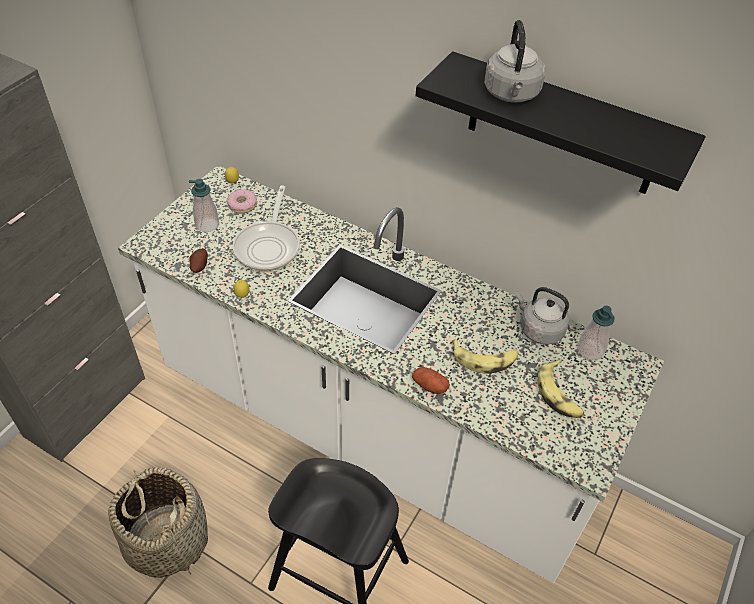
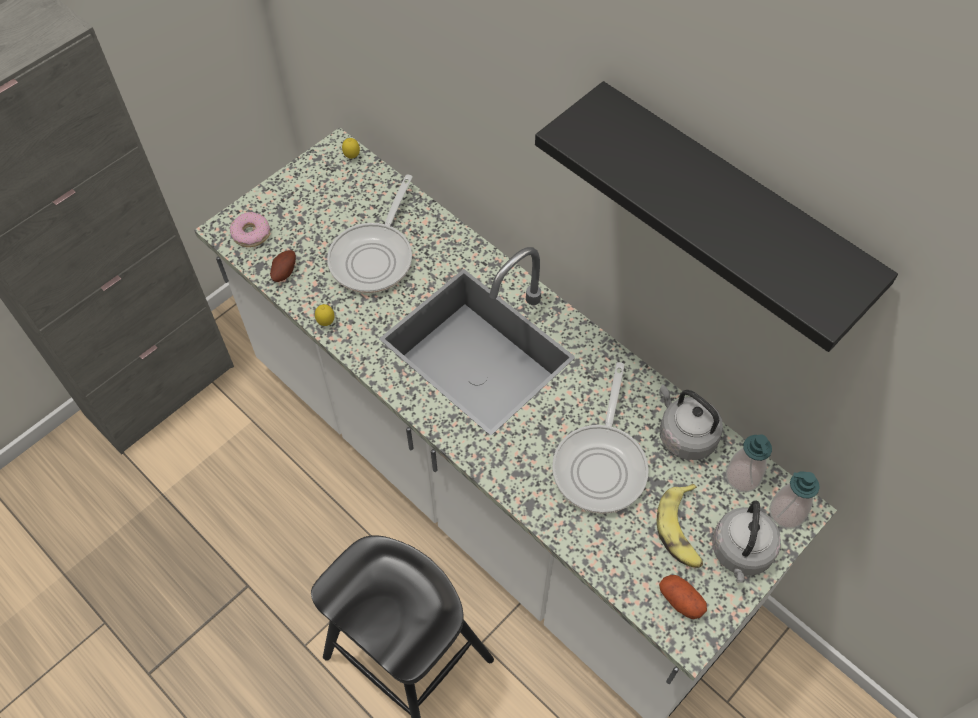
camera: 15 degrees right, 10 degrees up
basket [108,467,208,578] -> none
soap dispenser [189,179,219,232] -> soap dispenser moved to [769,472,820,529]
donut [226,189,257,213] -> donut moved to [230,212,270,247]
potato [412,367,450,394] -> potato moved to [659,575,707,619]
banana [452,339,519,374] -> frying pan [552,362,649,514]
grey kettle [484,20,545,103] -> grey kettle moved to [712,500,781,583]

